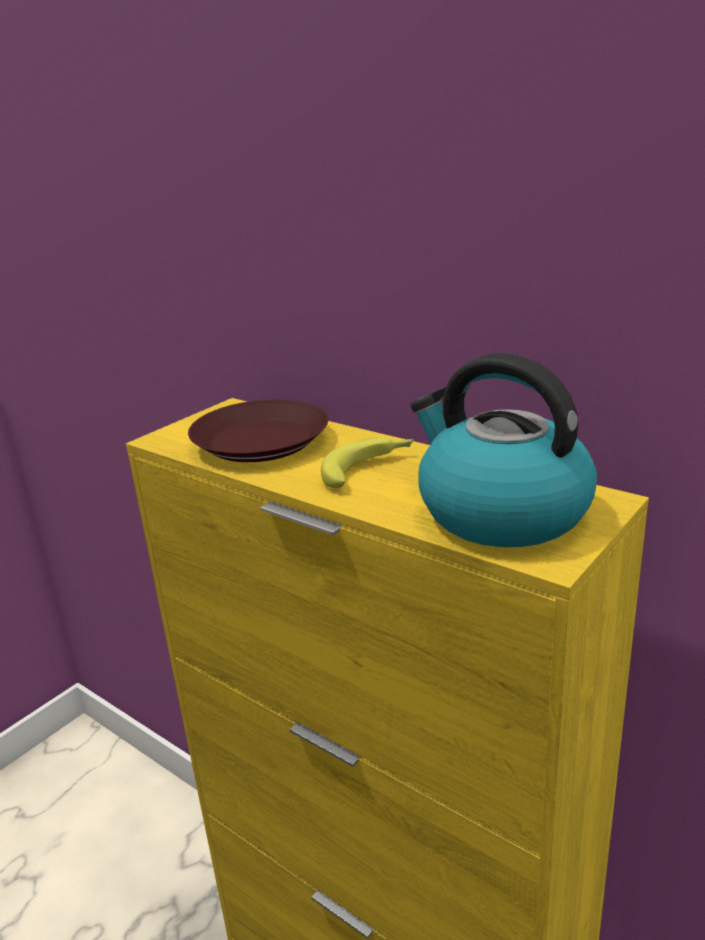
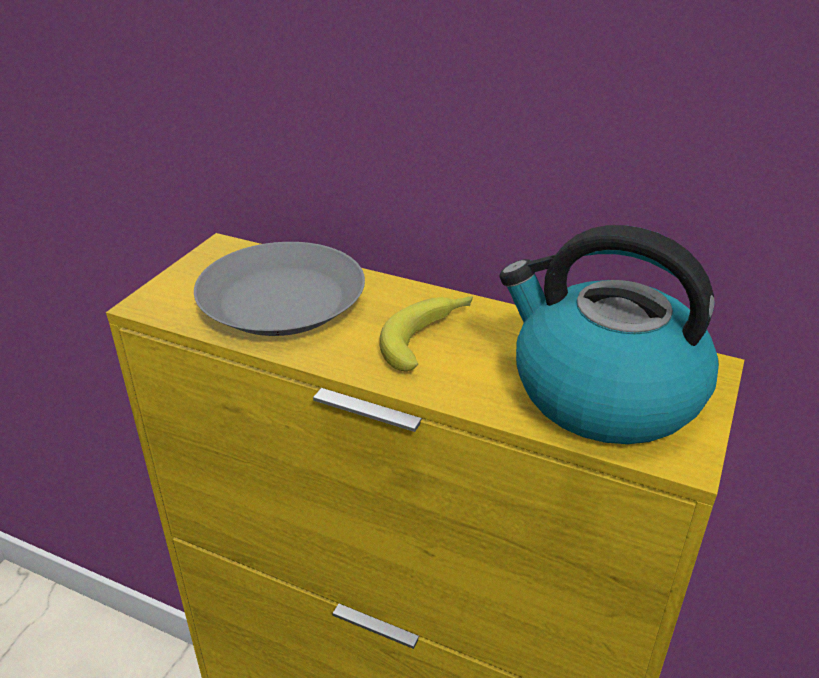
camera: 15 degrees left, 10 degrees up
brown plate [188,399,328,462] -> grey plate [194,242,365,336]

